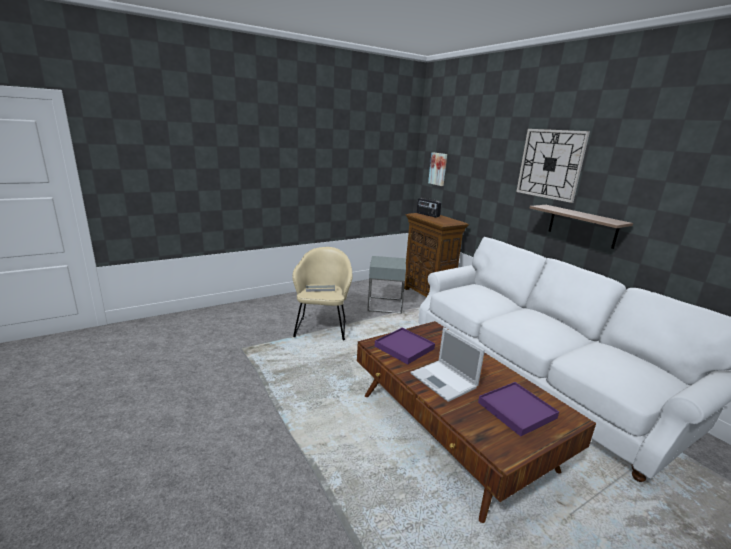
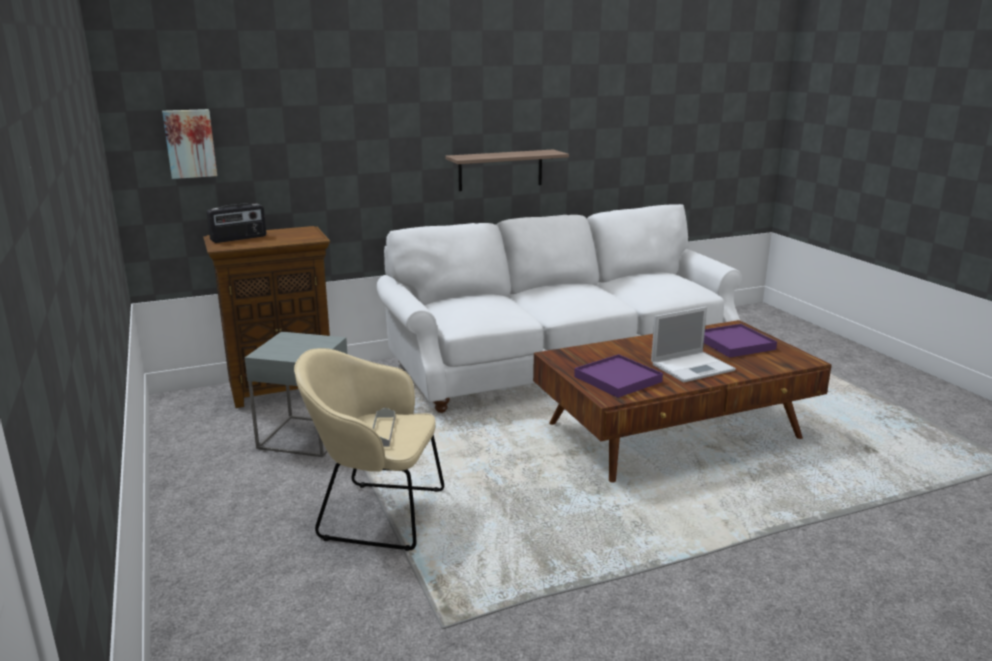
camera: 80 degrees left, 0 degrees up
wall clock [516,129,590,203] -> none

